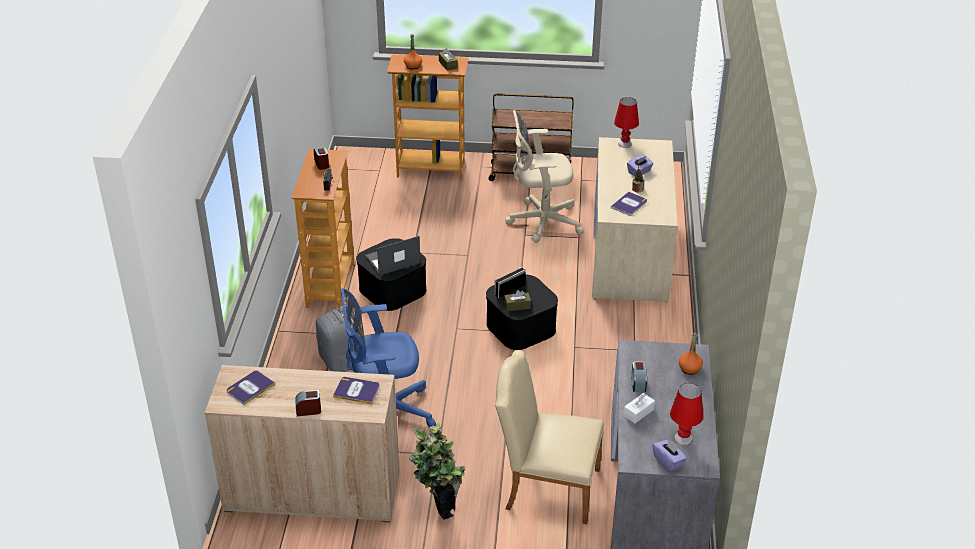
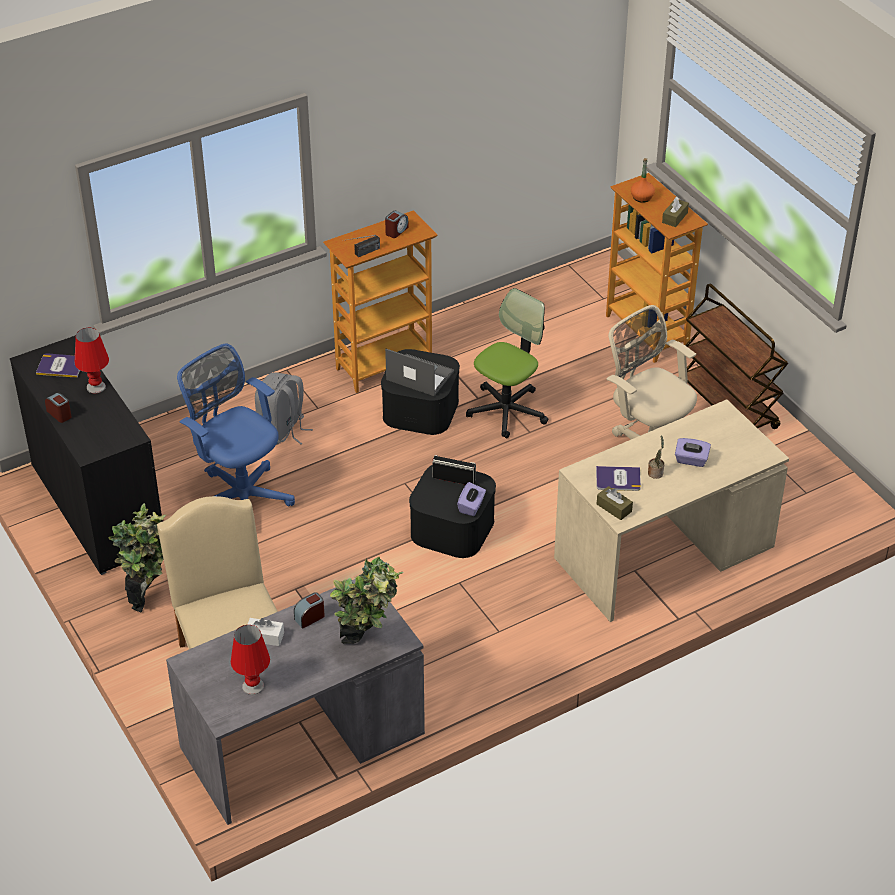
camera: 55 degrees right, 5 degrees up
beige cabinet [205,365,400,522] -> black cabinet [10,335,163,575]
book [333,377,380,404] -> none
brown tissue box [504,290,531,311] -> brown tissue box moved to [597,486,633,520]
red table lamp [614,97,639,148] -> red table lamp moved to [74,328,109,393]
purple tissue box [652,438,687,472] -> purple tissue box moved to [457,482,486,516]
orange bottle [679,333,703,375] -> potted plant [330,557,404,644]
none -> office chair [466,288,548,439]

